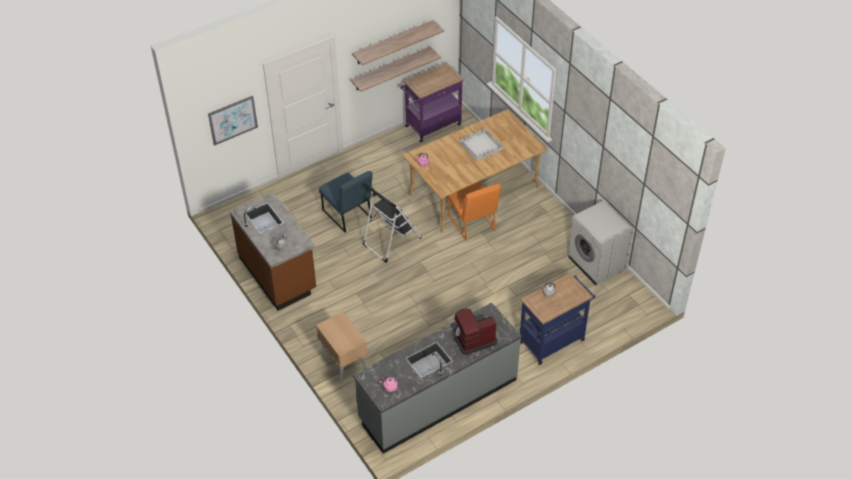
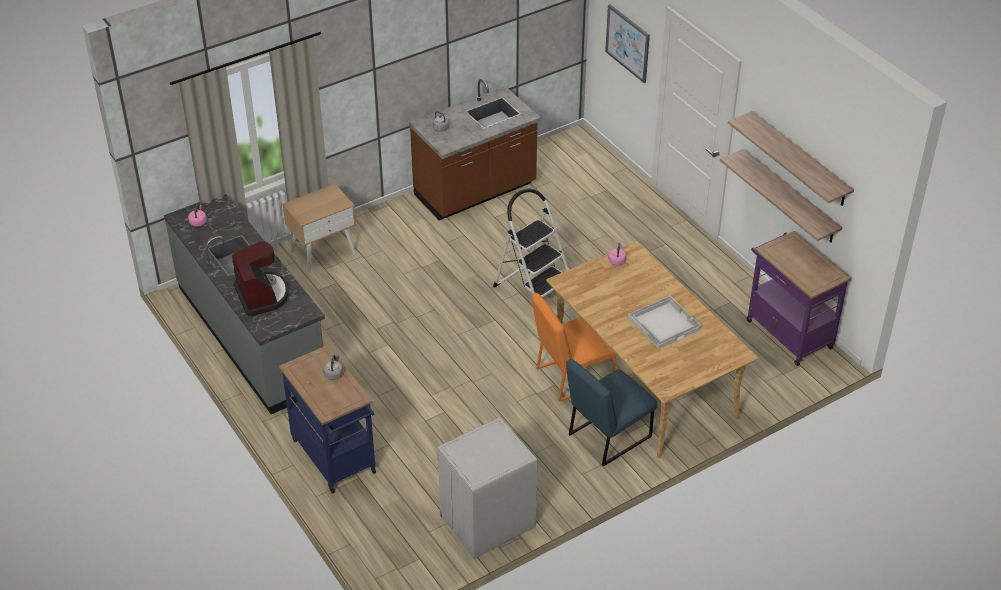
camera: 90 degrees right, 5 degrees down
blue chair [319,171,372,233] -> blue chair moved to [566,359,657,466]

